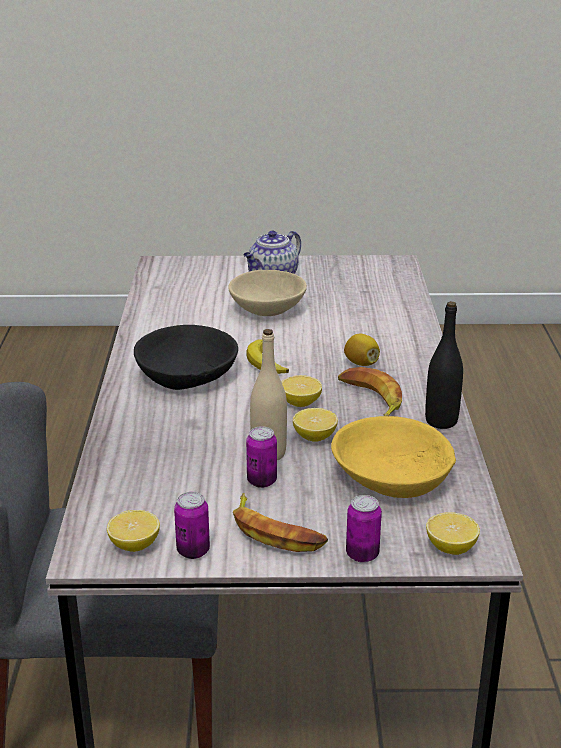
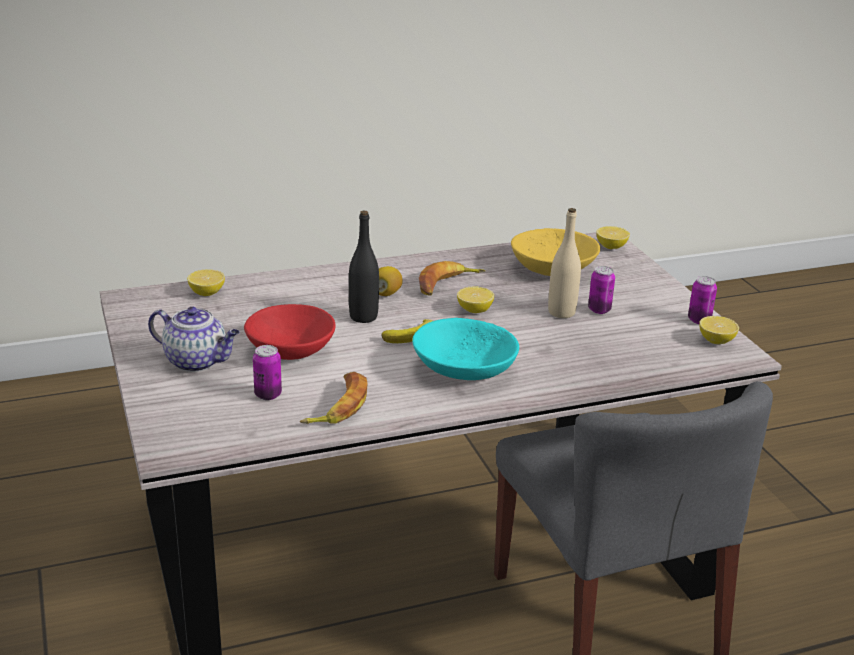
camera: 110 degrees left, 0 degrees up
black bowl [134,325,238,390] -> turquoise bowl [412,318,519,380]
beige bowl [228,270,307,316] -> red bowl [244,304,335,360]
banana [233,493,328,552] -> banana moved to [300,372,367,424]
lemon [293,408,338,442] -> lemon moved to [187,270,225,296]
can [346,495,382,563] -> can moved to [253,345,282,400]
black bottle [425,301,463,429] -> black bottle moved to [349,211,379,323]

